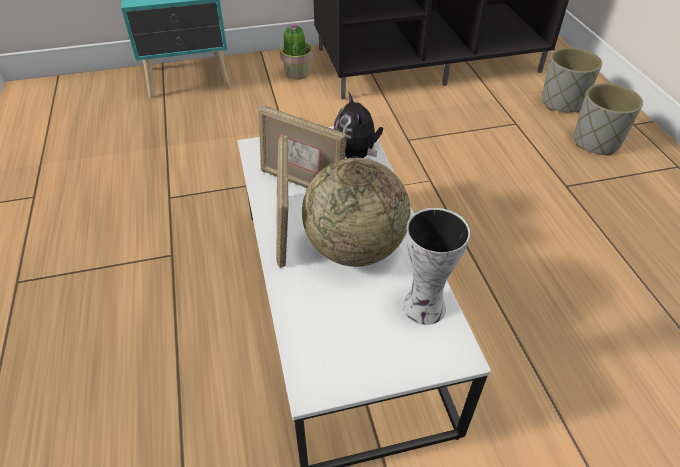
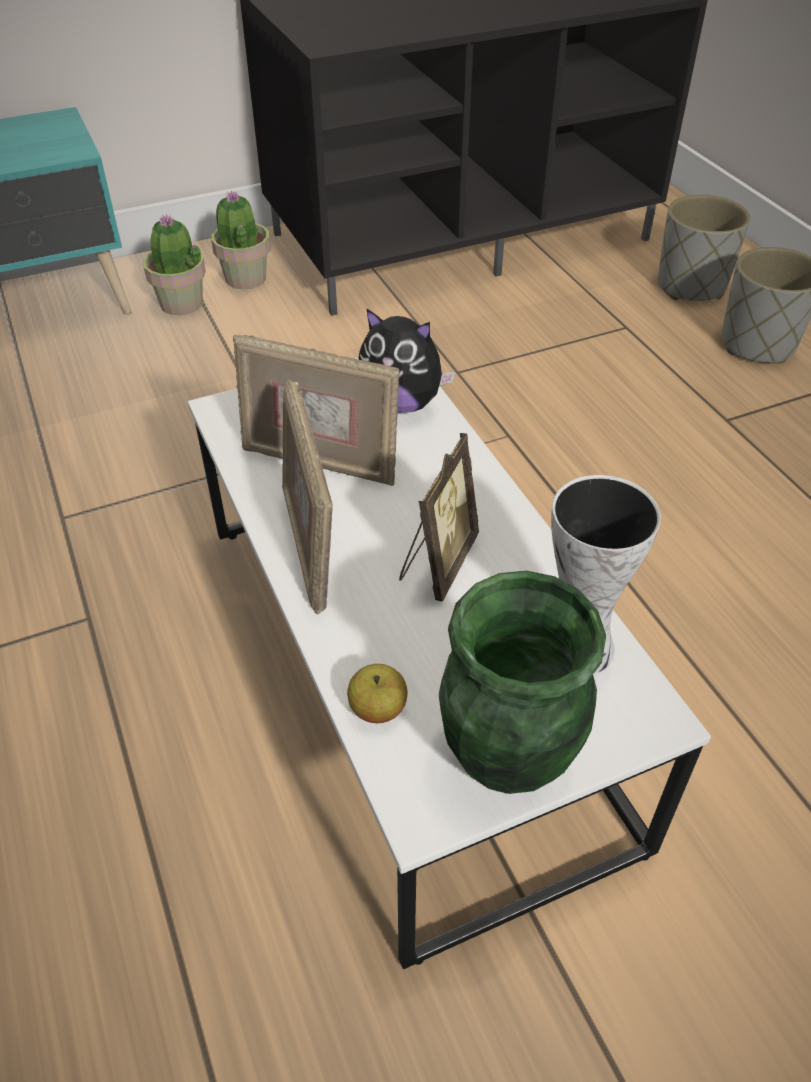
camera: 10 degrees left, 0 degrees up
globe [302,158,410,267] -> picture frame [399,433,479,602]
plush toy [334,91,383,158] -> plush toy turned 45 degrees counterclockwise [358,308,455,413]
none -> potted plant [143,214,206,315]
none -> apple [347,664,408,723]
none -> green vase [439,571,606,794]

